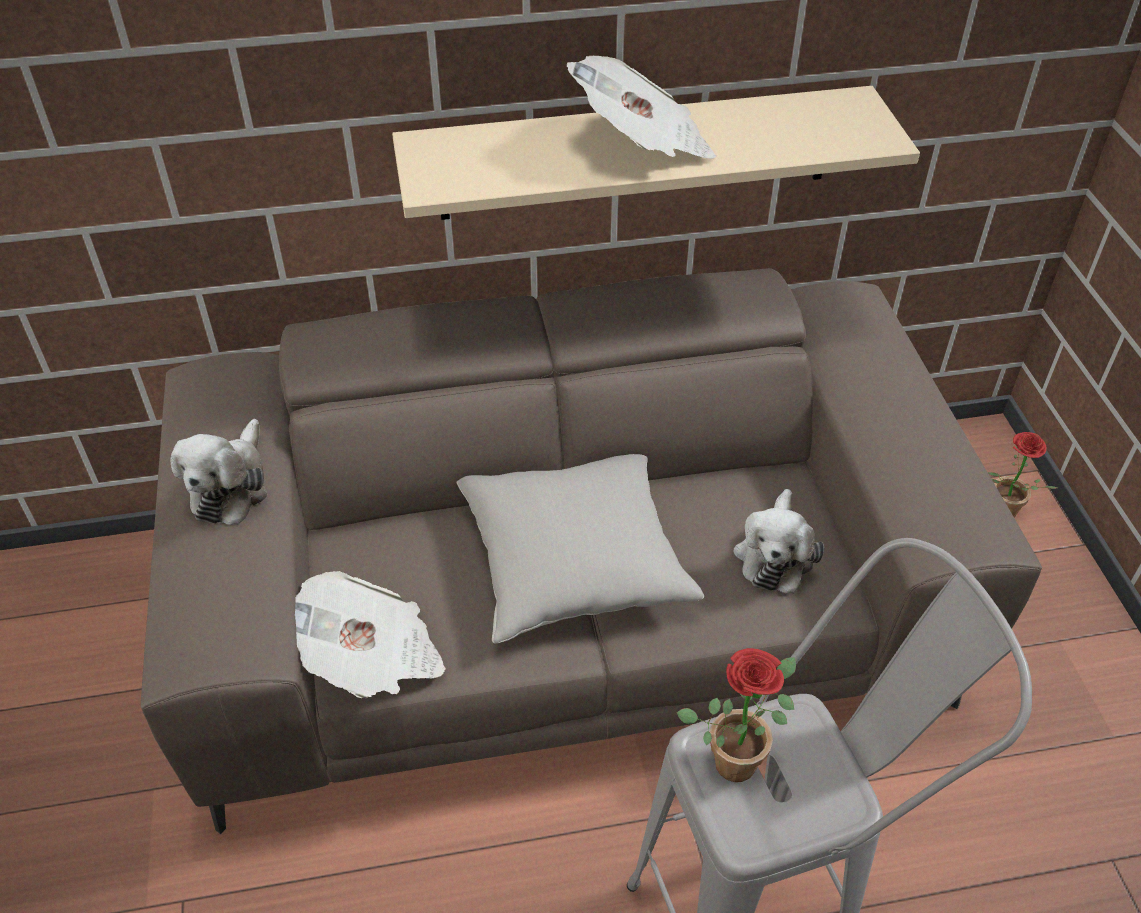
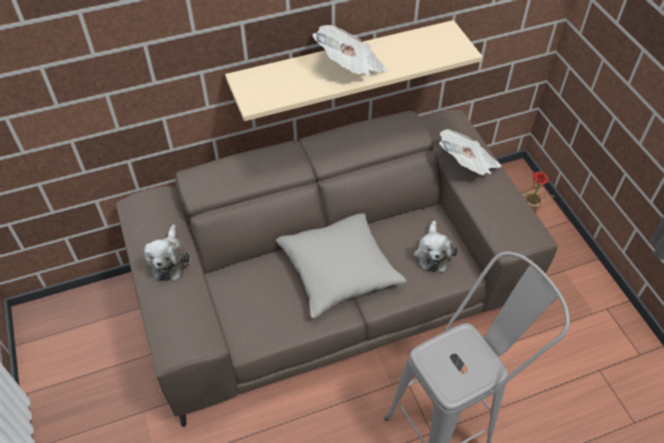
camera: 10 degrees left, 5 degrees up
newspaper [295,571,446,699] -> newspaper moved to [439,129,501,175]
potted plant [677,648,796,782] -> none

